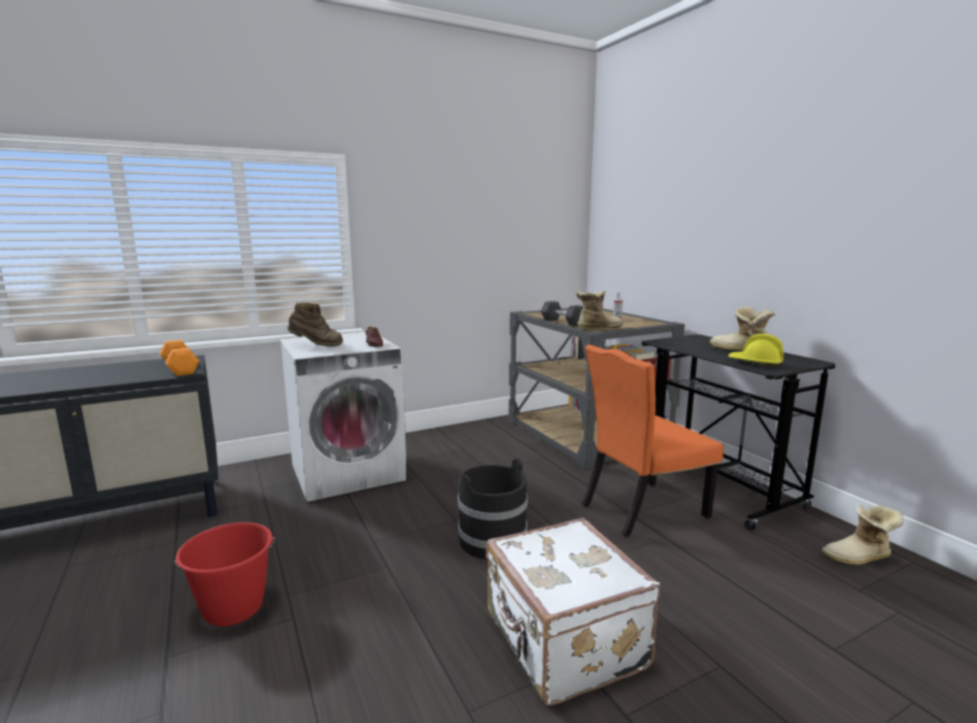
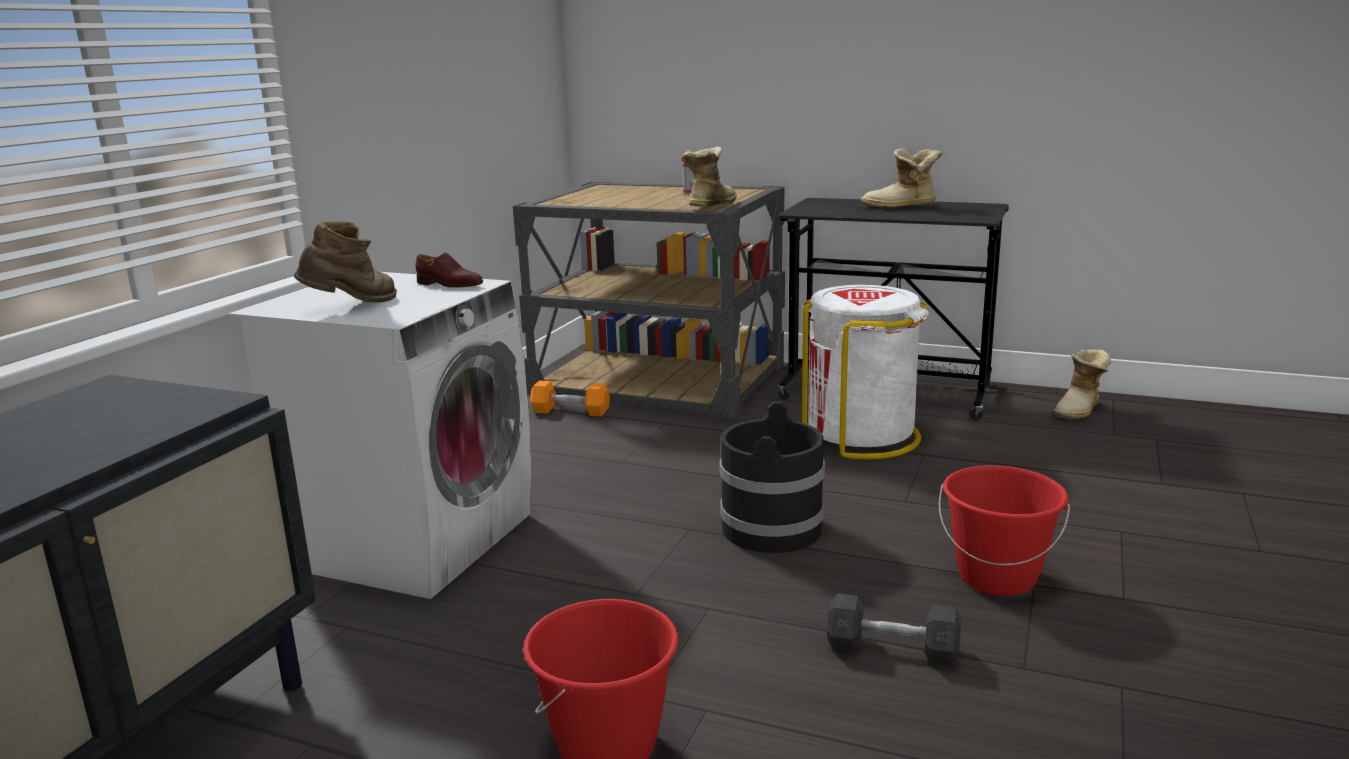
camera: 40 degrees left, 5 degrees up
orange dumbbell [159,340,199,376] -> orange dumbbell moved to [530,380,610,417]
white suitcase [486,518,660,705] -> red bucket [939,465,1070,596]
grey dumbbell [541,301,583,326] -> grey dumbbell moved to [827,593,961,665]
orange chair [582,345,724,537] -> white trash can [802,285,929,459]
yellow hard hat [728,334,784,368] -> none

